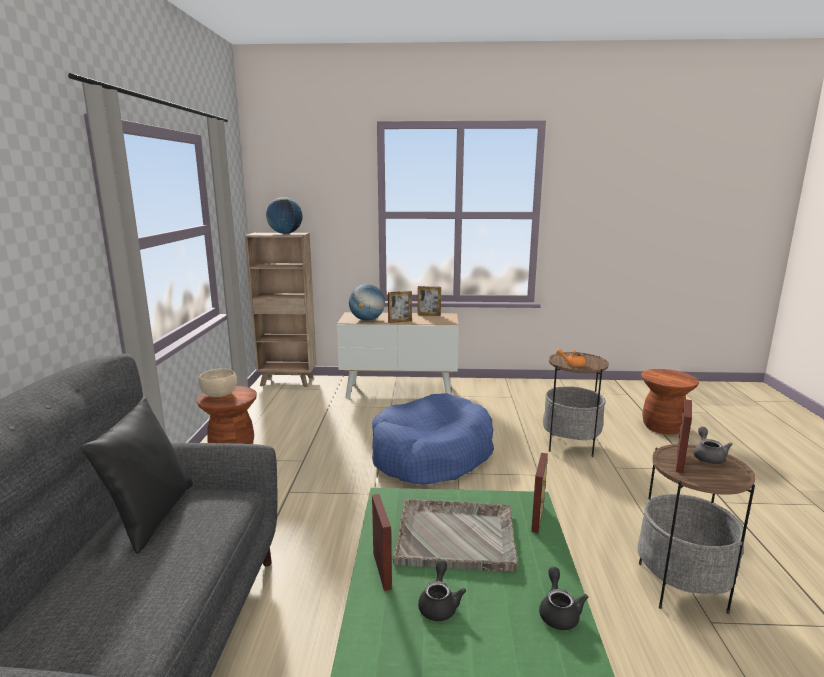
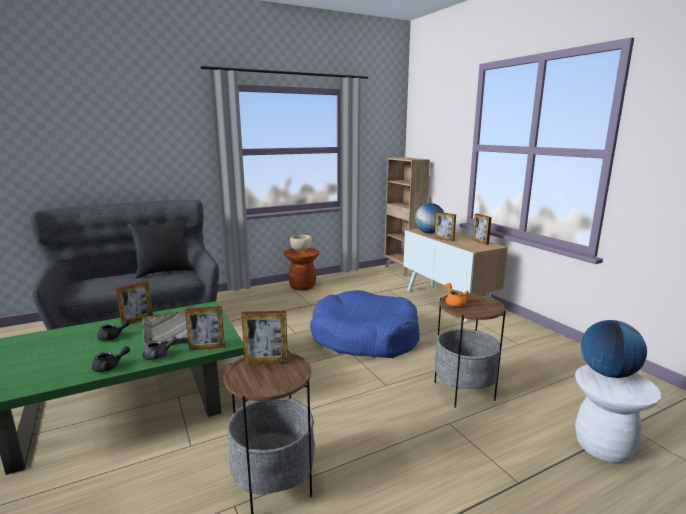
camera: 60 degrees right, 0 degrees up
globe [266,197,302,234] -> globe moved to [580,320,647,378]
brown stool [641,369,699,434] -> white stool [575,365,661,463]
grey teapot [694,427,733,464] -> grey teapot moved to [143,337,178,360]

